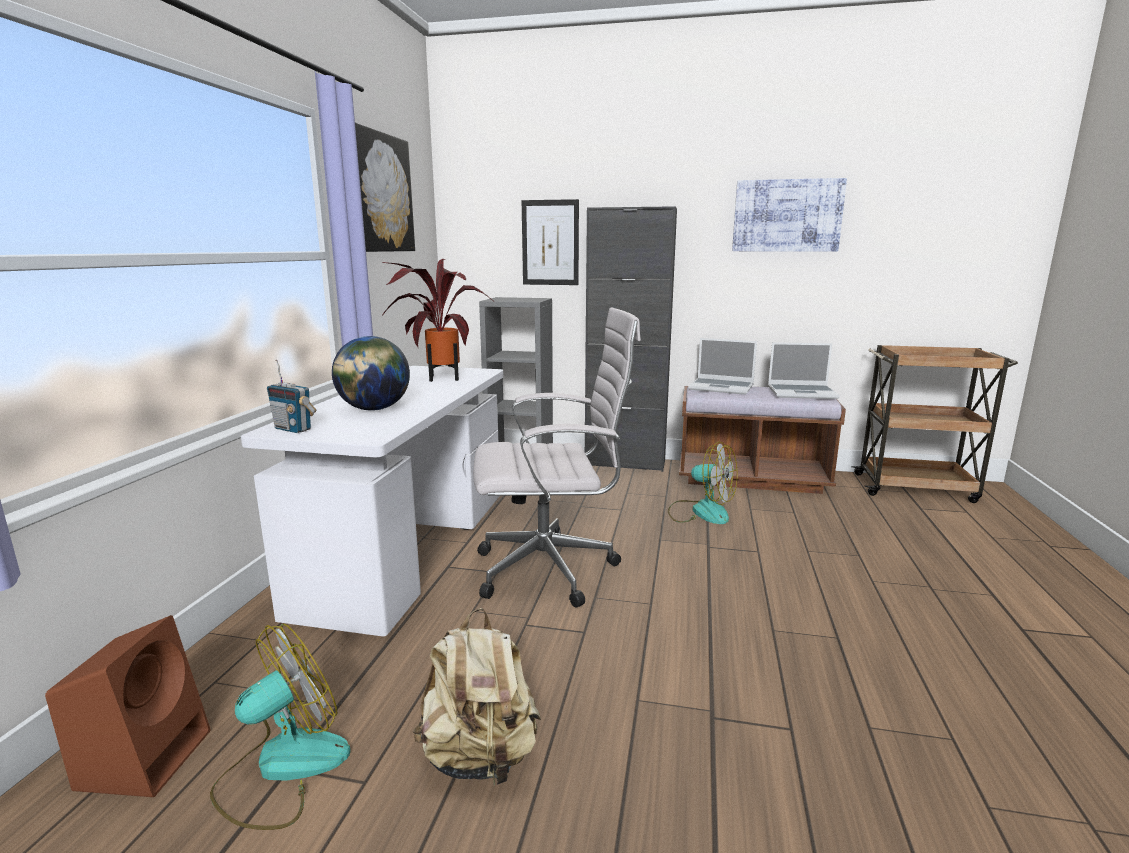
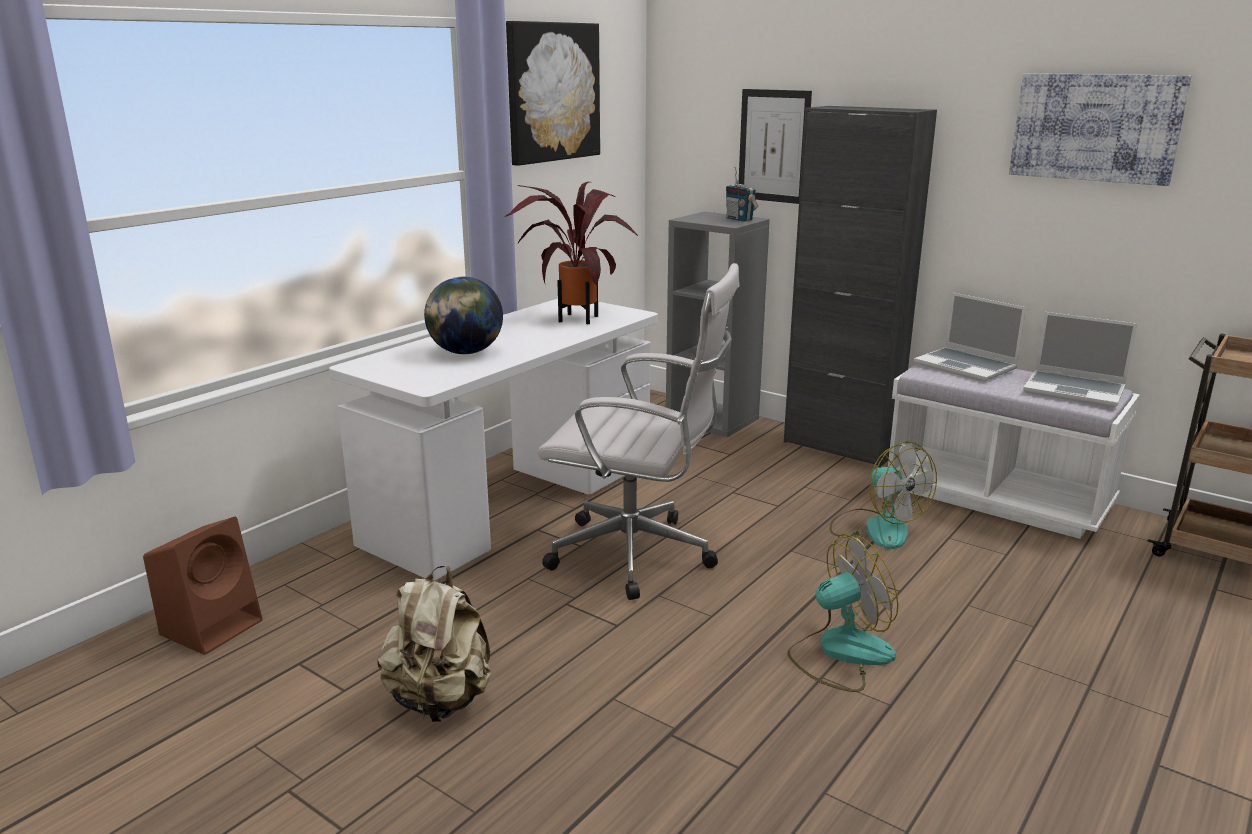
camera: 25 degrees right, 5 degrees up
fan [210,623,350,830] -> fan moved to [787,534,899,692]
radio [267,360,316,433] -> radio moved to [726,167,758,222]
brown bench [679,386,846,494] -> white bench [888,364,1140,539]

